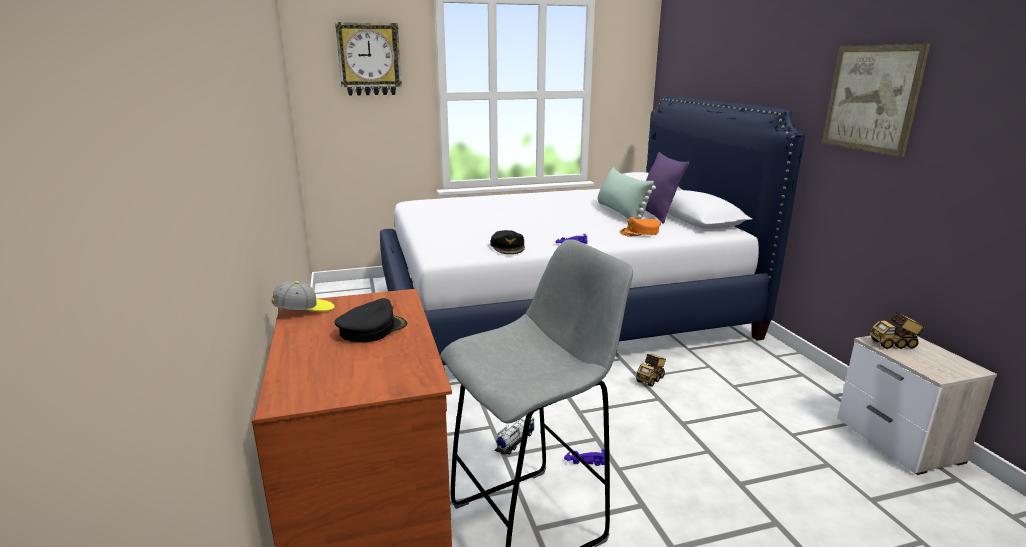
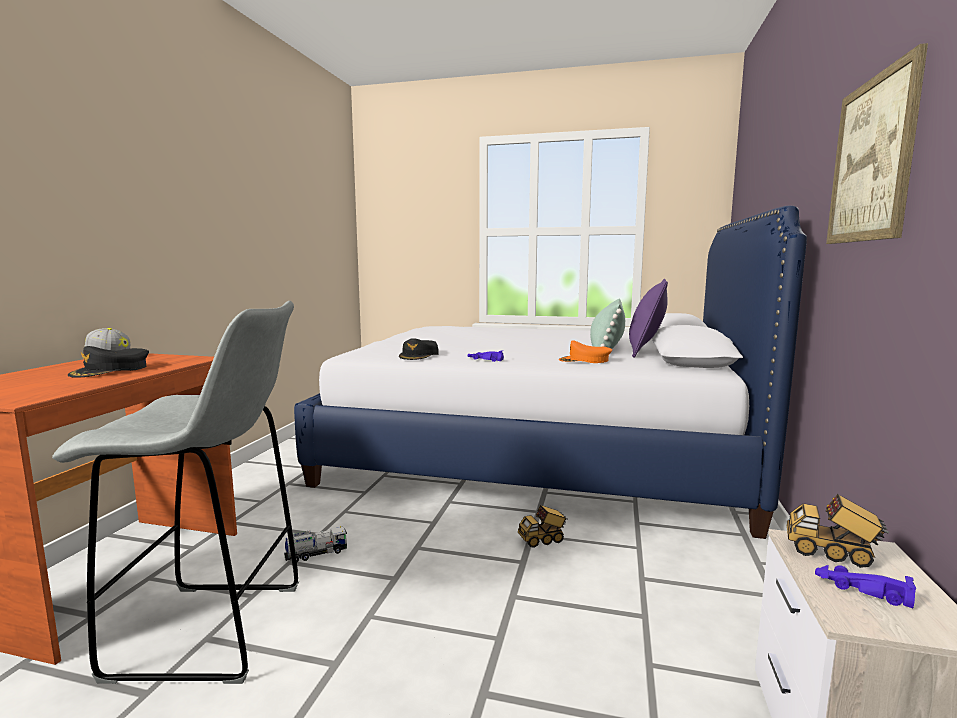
camera: 30 degrees right, 10 degrees down
black cap [334,298,407,342] -> black cap turned 135 degrees clockwise [68,346,149,378]
wall clock [335,22,402,96] -> none
purple toy car [564,449,605,466] -> purple toy car moved to [815,565,916,608]

